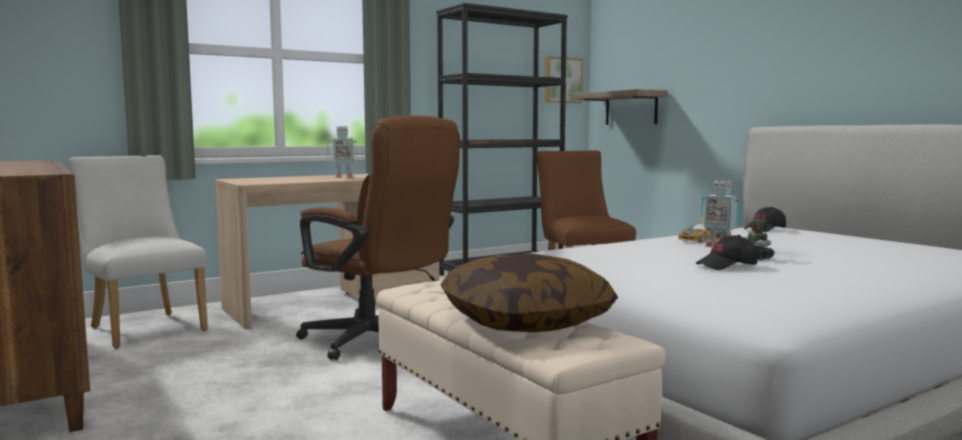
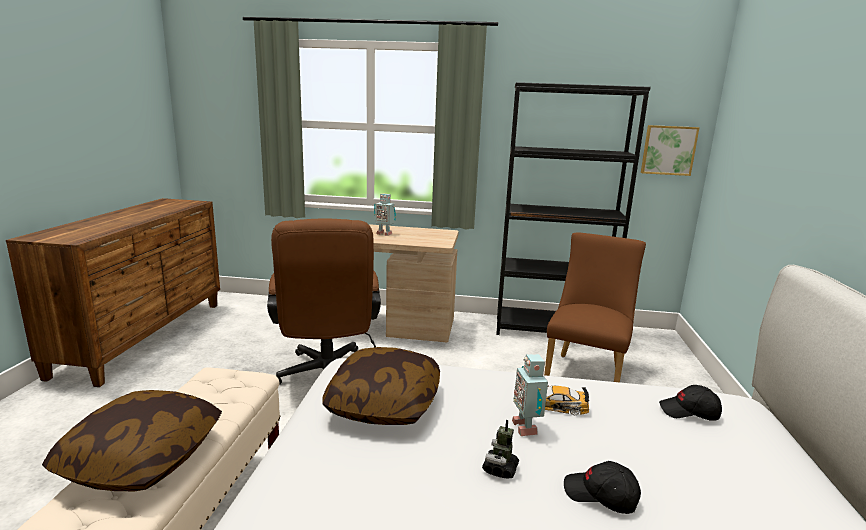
camera: 40 degrees right, 10 degrees up
white chair [69,155,208,348] -> none
shelf [571,89,667,125] -> none
black cap [696,235,757,270] -> black cap moved to [564,461,641,514]
none -> pillow [322,347,440,425]

